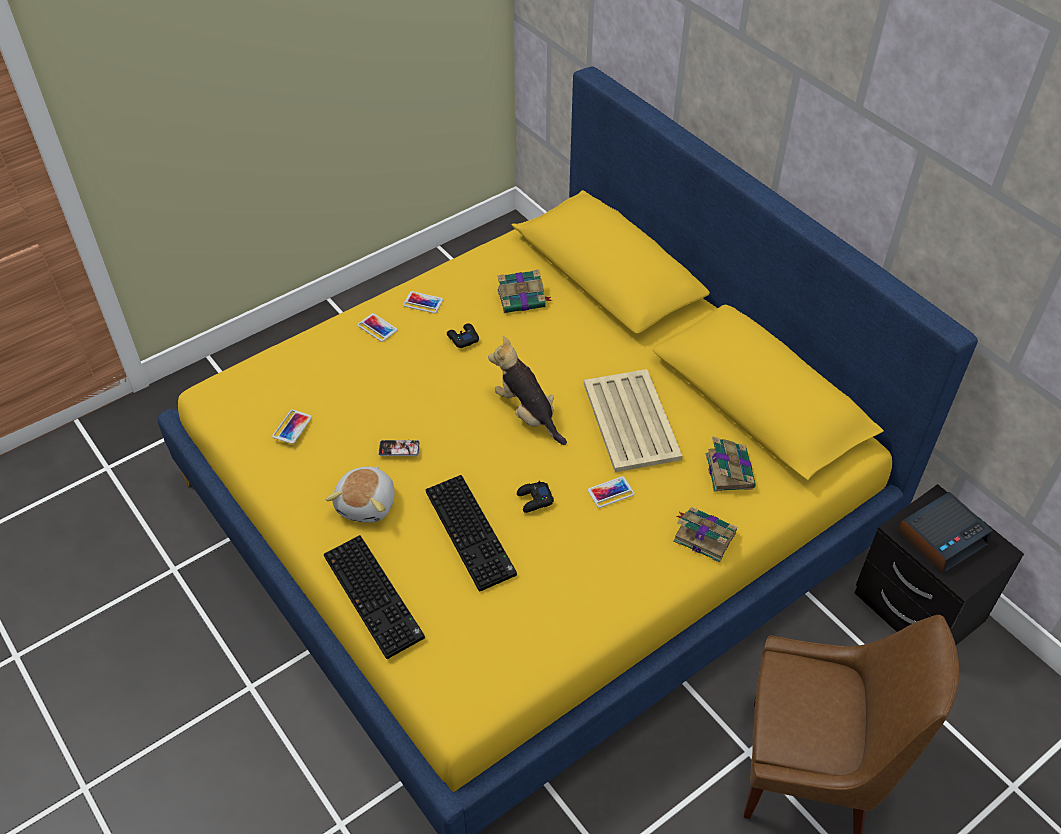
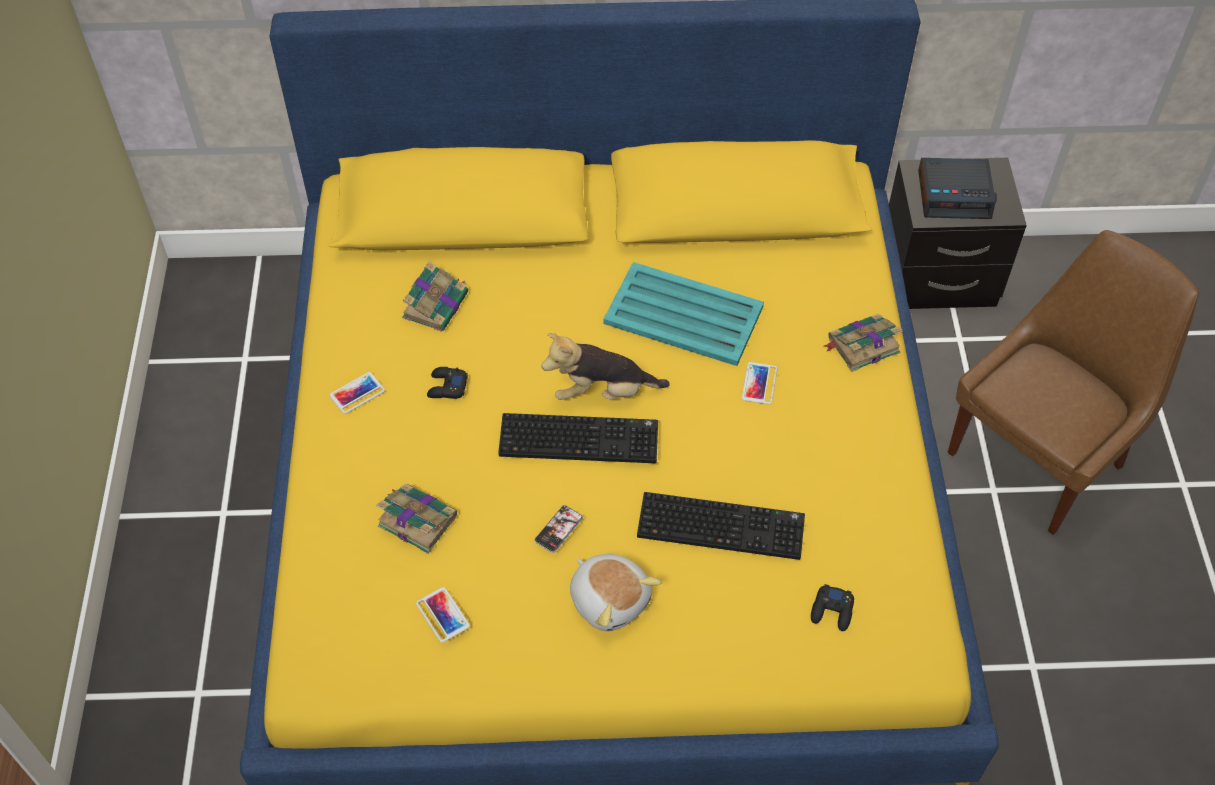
camera: 55 degrees left, 5 degrees up
keyboard [324,535,425,659] -> keyboard moved to [498,413,658,463]
phone [357,313,398,342] -> none
black game controller [517,481,554,513] -> black game controller moved to [811,584,854,631]
beige tray [584,369,682,472] -> turquoise tray [604,262,764,366]
book [706,437,756,492] -> book moved to [376,483,457,554]
alarm clock [898,492,992,574] -> alarm clock turned 90 degrees clockwise [918,158,997,219]

